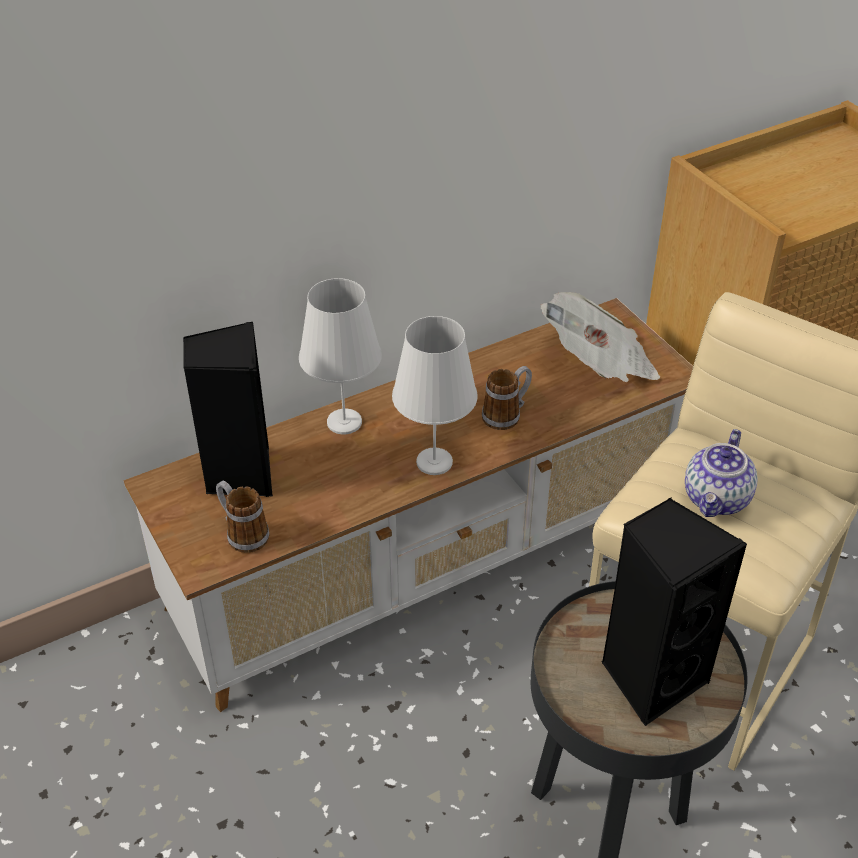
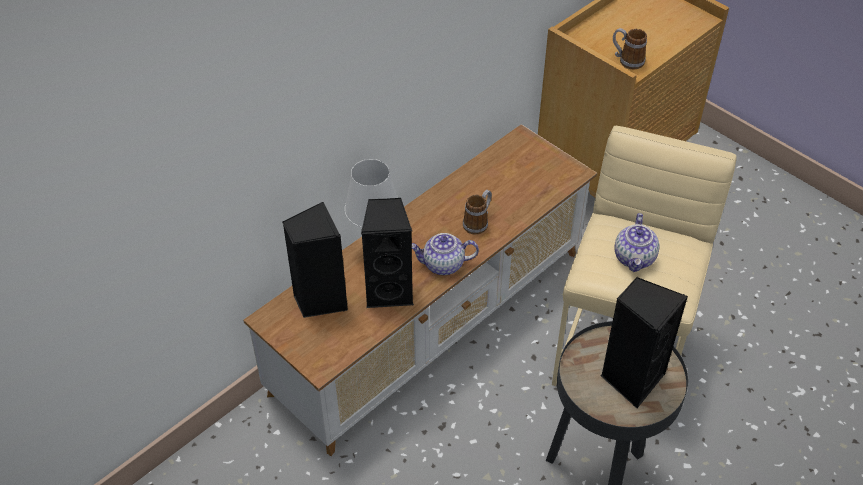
camera: 15 degrees left, 5 degrees up
mug [216,481,269,553] -> mug moved to [613,28,647,69]
white table lamp [392,316,478,475] -> teapot [412,233,479,275]
newspaper [540,292,660,382] -> none
none -> black speaker [361,198,414,308]

